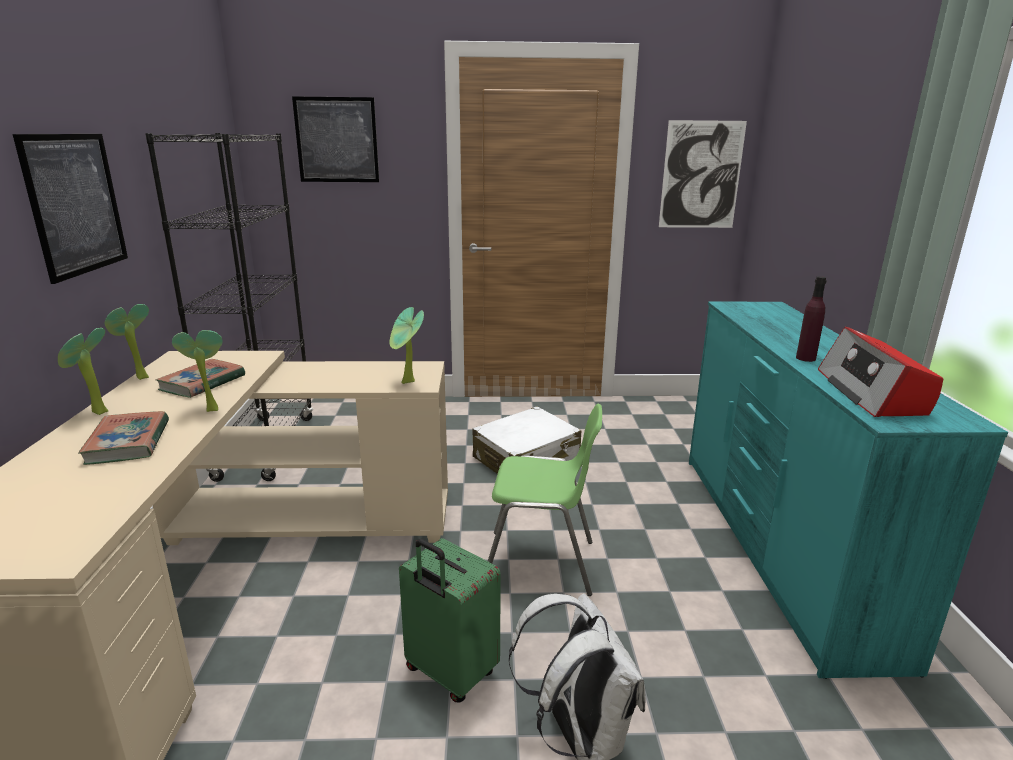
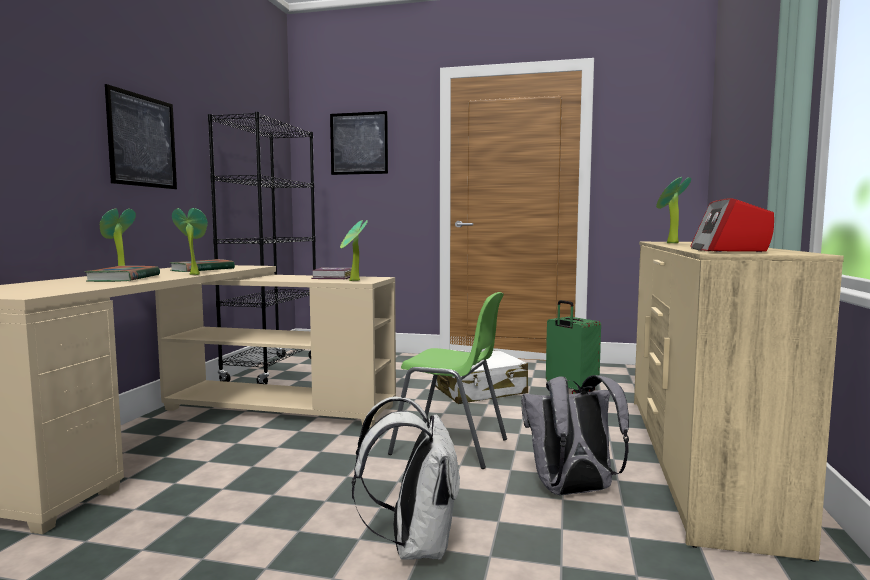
camera: 15 degrees right, 15 degrees down
potted plant [105,304,149,380] -> potted plant moved to [656,177,691,243]
green suitcase [399,538,501,703] -> green suitcase moved to [546,300,601,394]
picture [659,120,747,228] -> none
turquoise dresser [689,302,1008,679] -> beige dresser [634,242,844,562]
purple bottle [796,276,827,362] -> none
none -> book [311,268,352,279]
none -> grey backpack [521,375,629,495]

